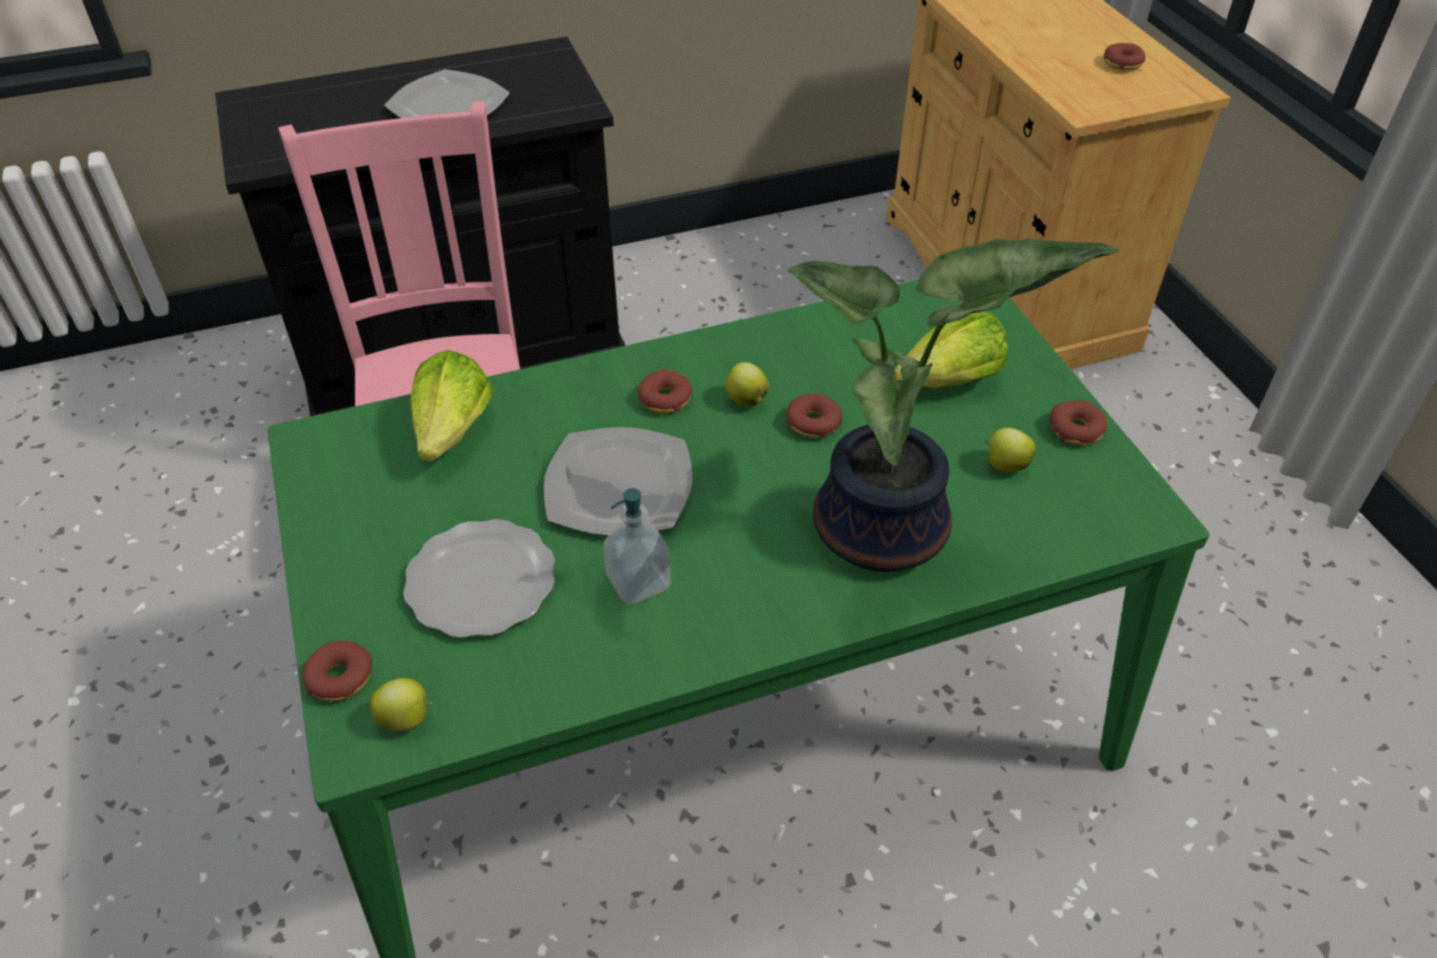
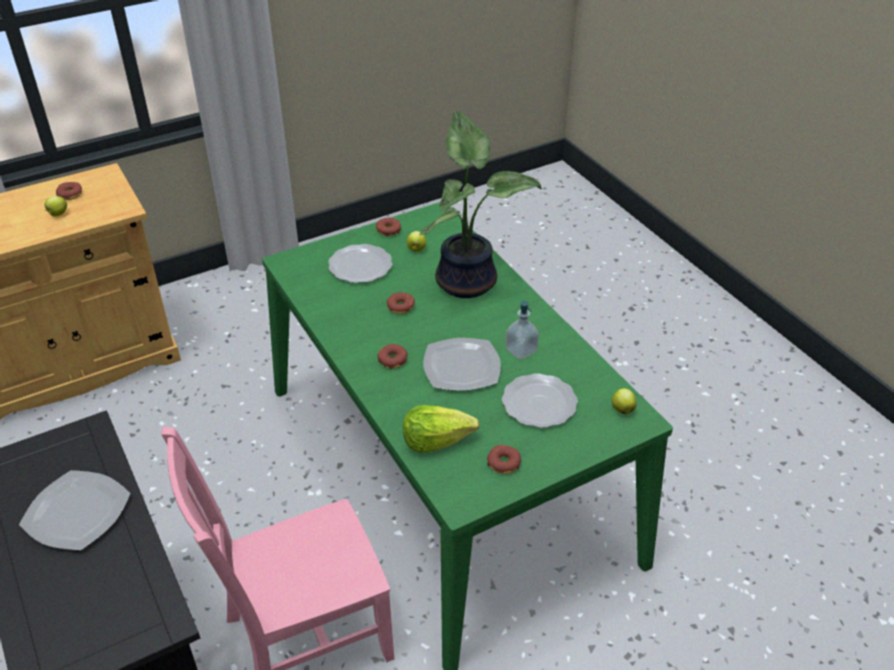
camera: 100 degrees left, 5 degrees down
donut [302,641,372,701] -> donut moved to [487,445,521,474]
apple [725,362,769,406] -> apple moved to [44,196,67,217]
lettuce [894,311,1008,388] -> plate [328,244,392,283]

